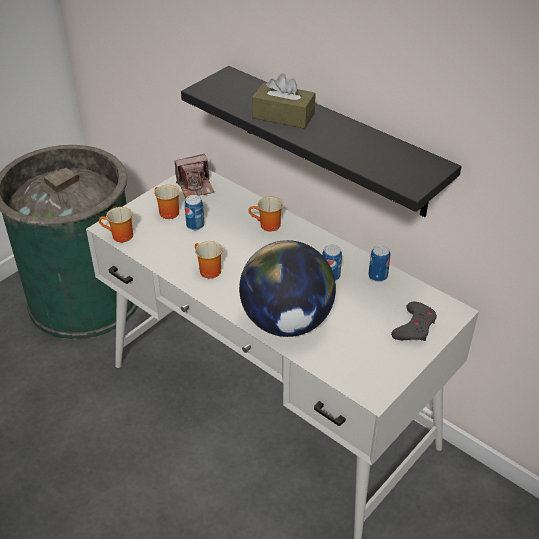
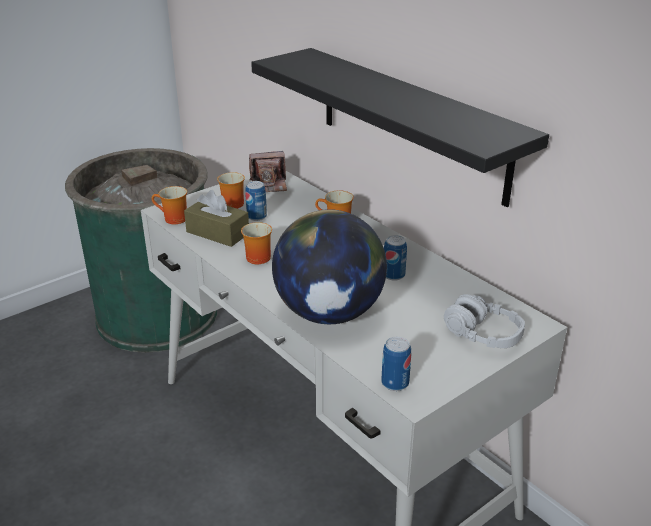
camera: 10 degrees right, 10 degrees down
brown tissue box [252,73,316,129] -> brown tissue box moved to [184,190,249,247]
can [368,245,390,282] -> can moved to [381,337,411,391]
grey game controller [391,302,437,341] -> grey headphones [444,294,525,348]

